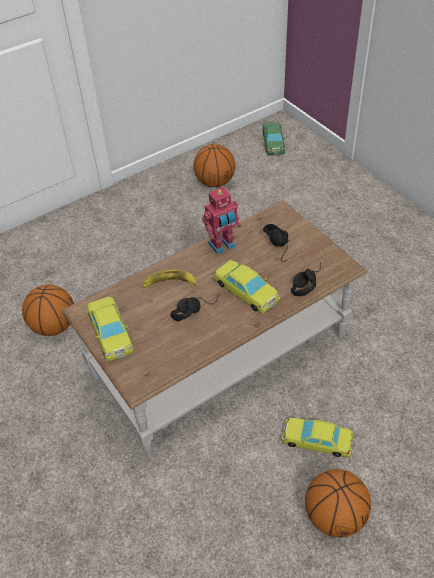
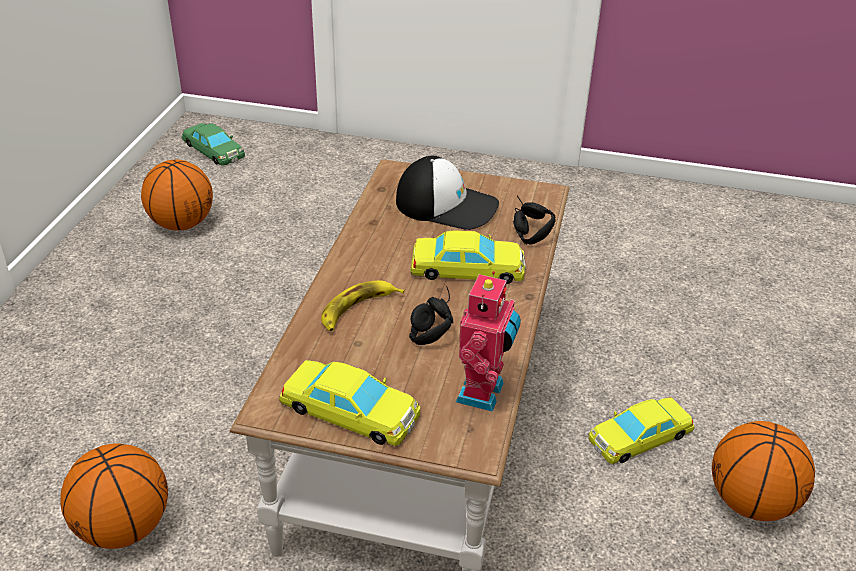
camera: 45 degrees left, 10 degrees down
toy robot [202,187,241,255] -> toy robot moved to [456,271,521,412]
black headphones [263,224,288,262] -> cap [396,156,499,230]

